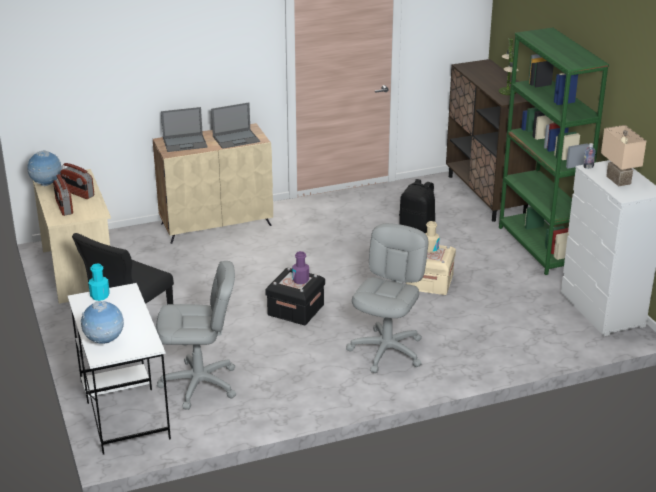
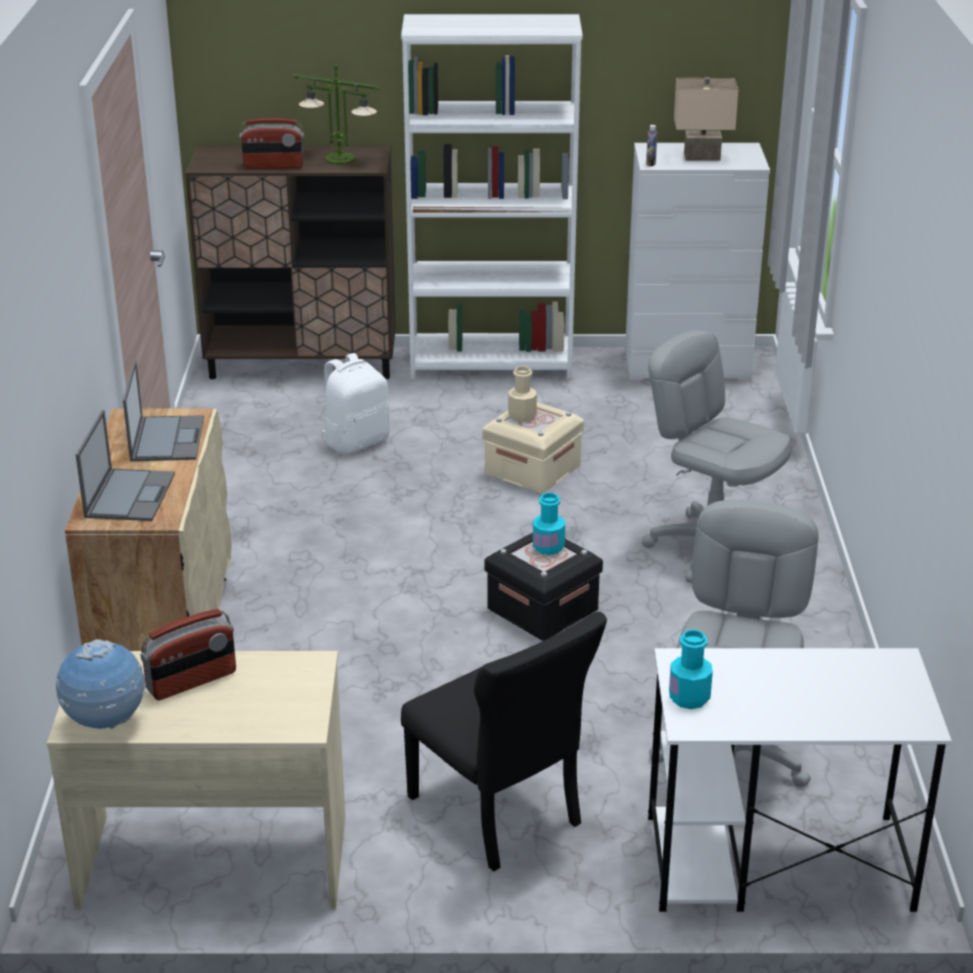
camera: 70 degrees left, 0 degrees up
radio [53,174,73,216] -> radio moved to [239,118,304,169]
globe [80,301,124,344] -> none
purple bottle [292,251,309,284] -> turquoise bottle [533,492,565,555]
black backpack [399,179,435,233] -> white backpack [322,353,390,454]
green bookcase [499,28,609,275] -> white bookcase [401,14,583,379]

